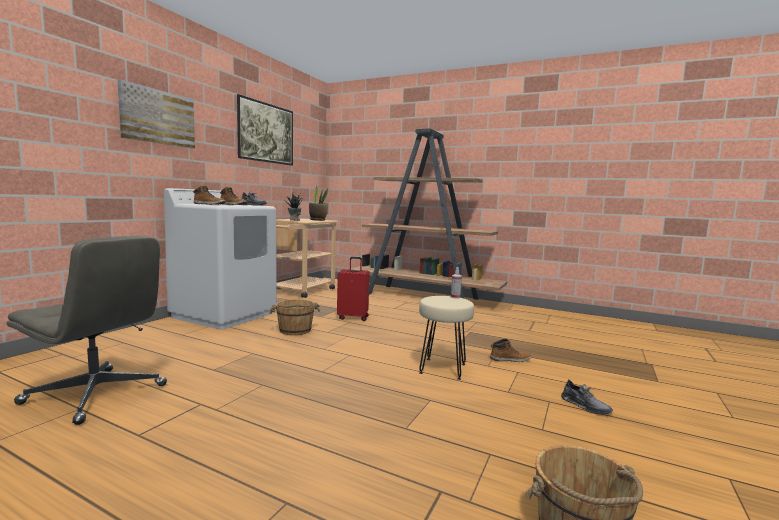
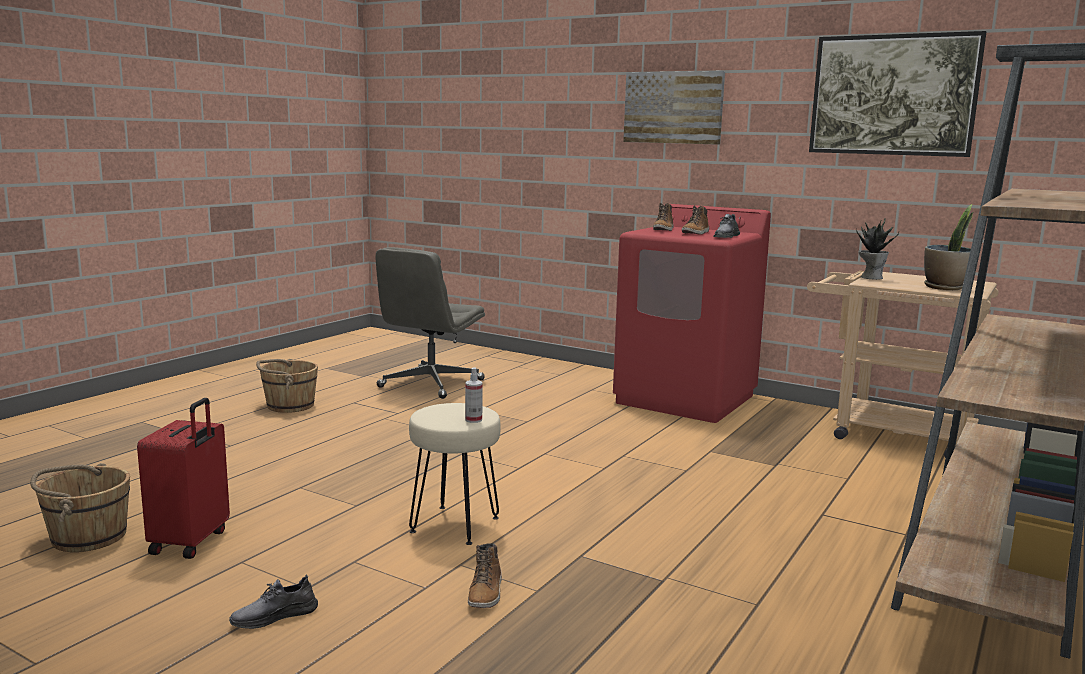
camera: 95 degrees right, 5 degrees up
white washing machine [164,188,277,330] -> red washing machine [613,204,771,423]
brown bucket [270,299,320,335] -> brown bucket moved to [256,359,318,413]
red suitcase [337,257,370,321] -> red suitcase moved to [137,398,230,559]

